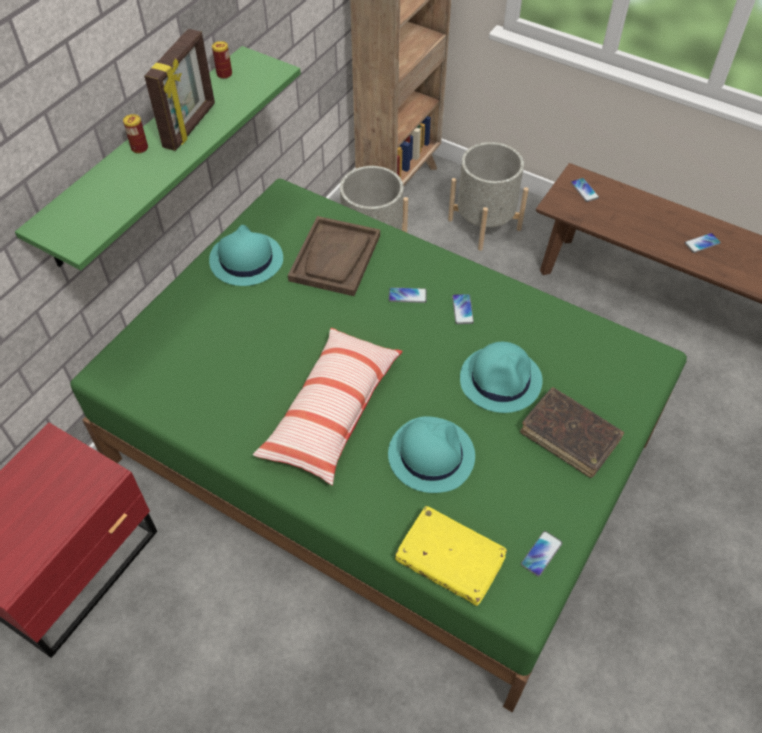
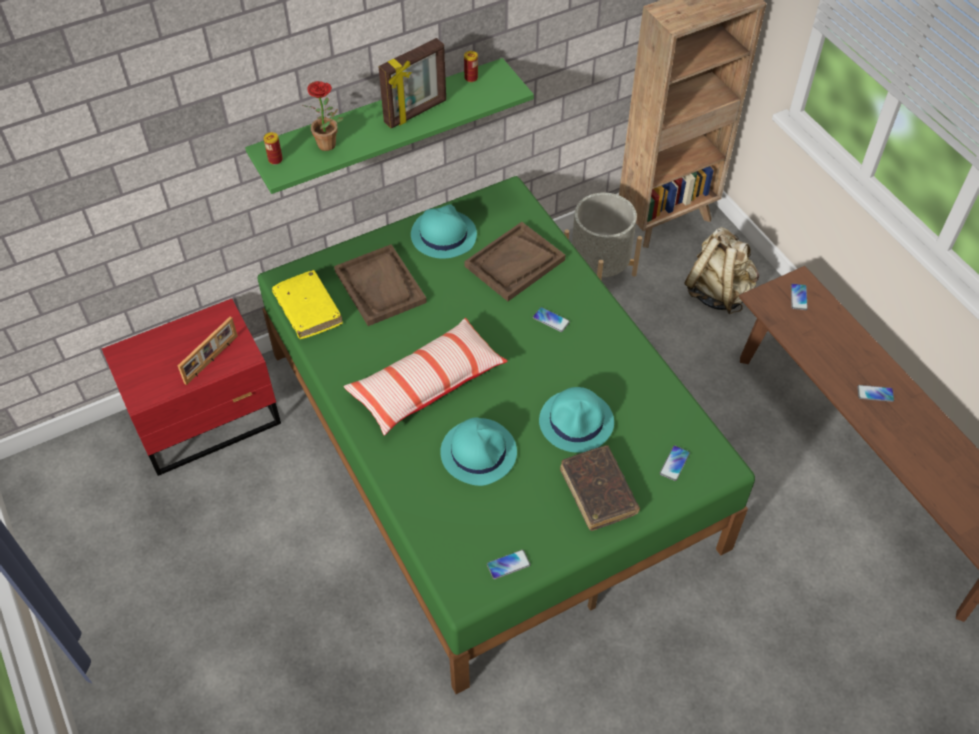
camera: 30 degrees right, 0 degrees up
can [123,114,148,154] -> can moved to [264,132,283,165]
yellow book [395,506,507,606] -> yellow book moved to [272,270,343,339]
grey planter [448,142,529,251] -> beige backpack [684,227,759,314]
phone [452,294,474,324] -> phone moved to [660,445,690,481]
none -> picture frame [178,317,238,385]
none -> potted plant [303,81,343,151]
none -> brown tray [334,244,427,326]

